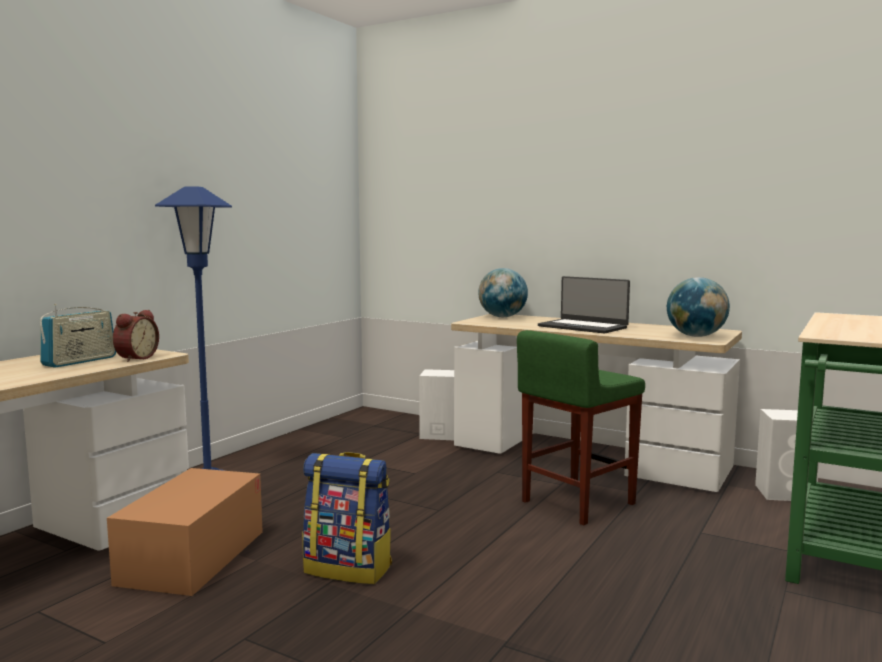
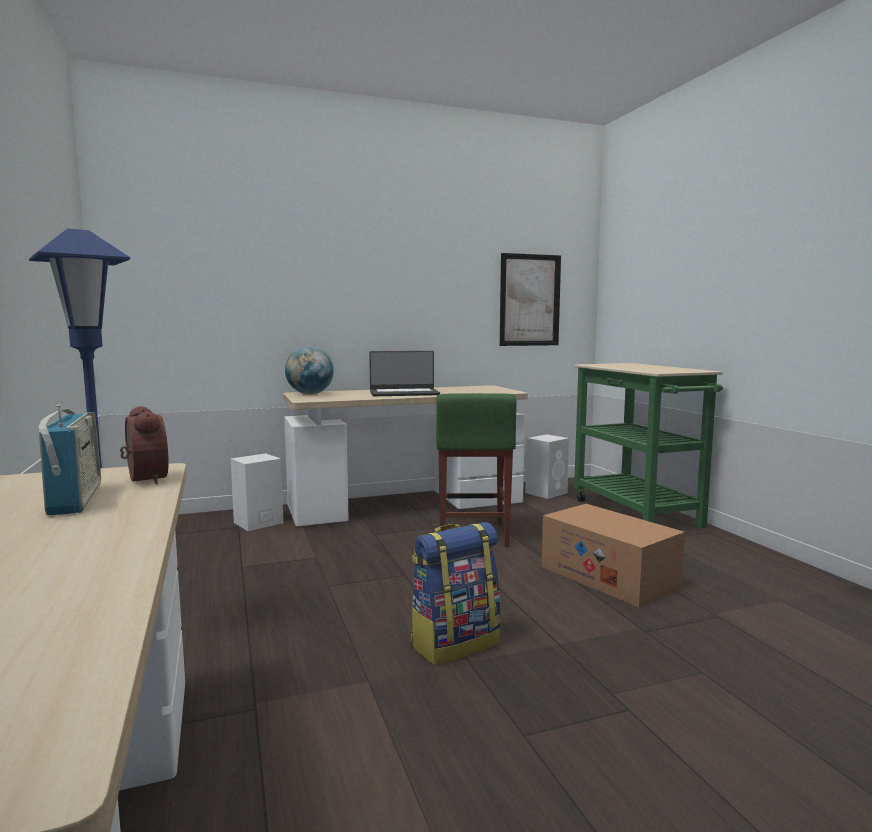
camera: 50 degrees left, 0 degrees up
cardboard box [107,468,263,596] -> cardboard box moved to [542,504,685,607]
globe [667,277,730,337] -> none
none -> picture [500,253,561,346]

